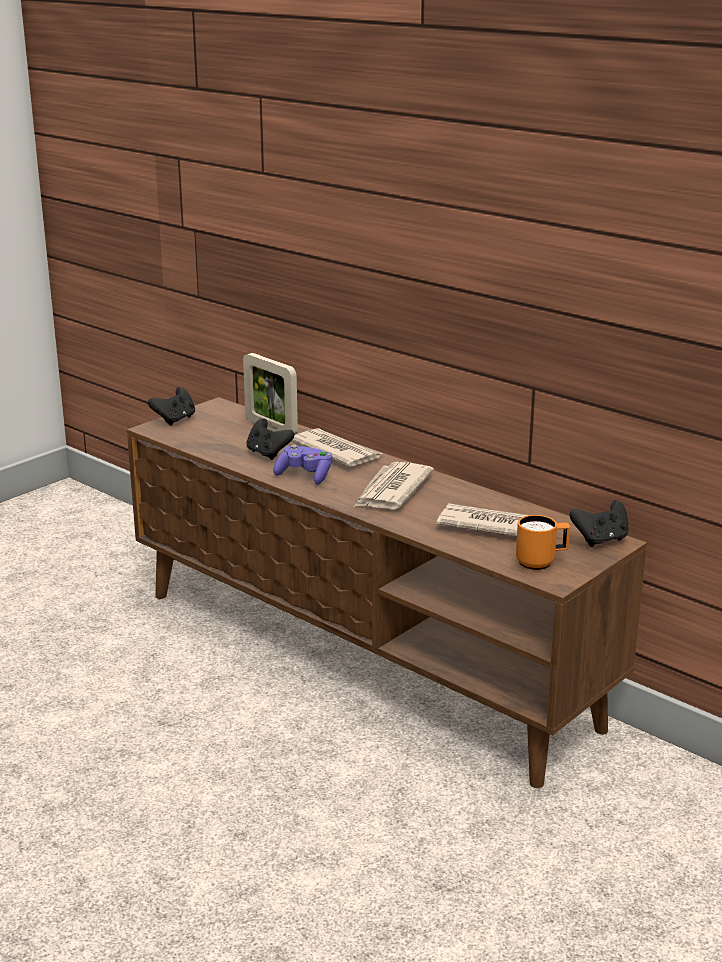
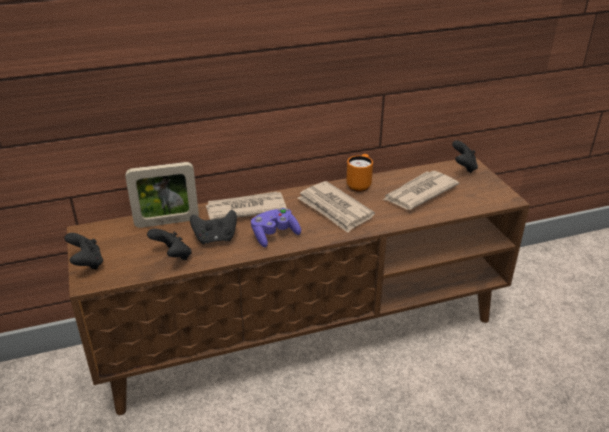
camera: 60 degrees left, 10 degrees up
orange mug [516,515,570,570] -> orange mug moved to [346,154,373,192]
none -> black game controller [147,228,192,260]

